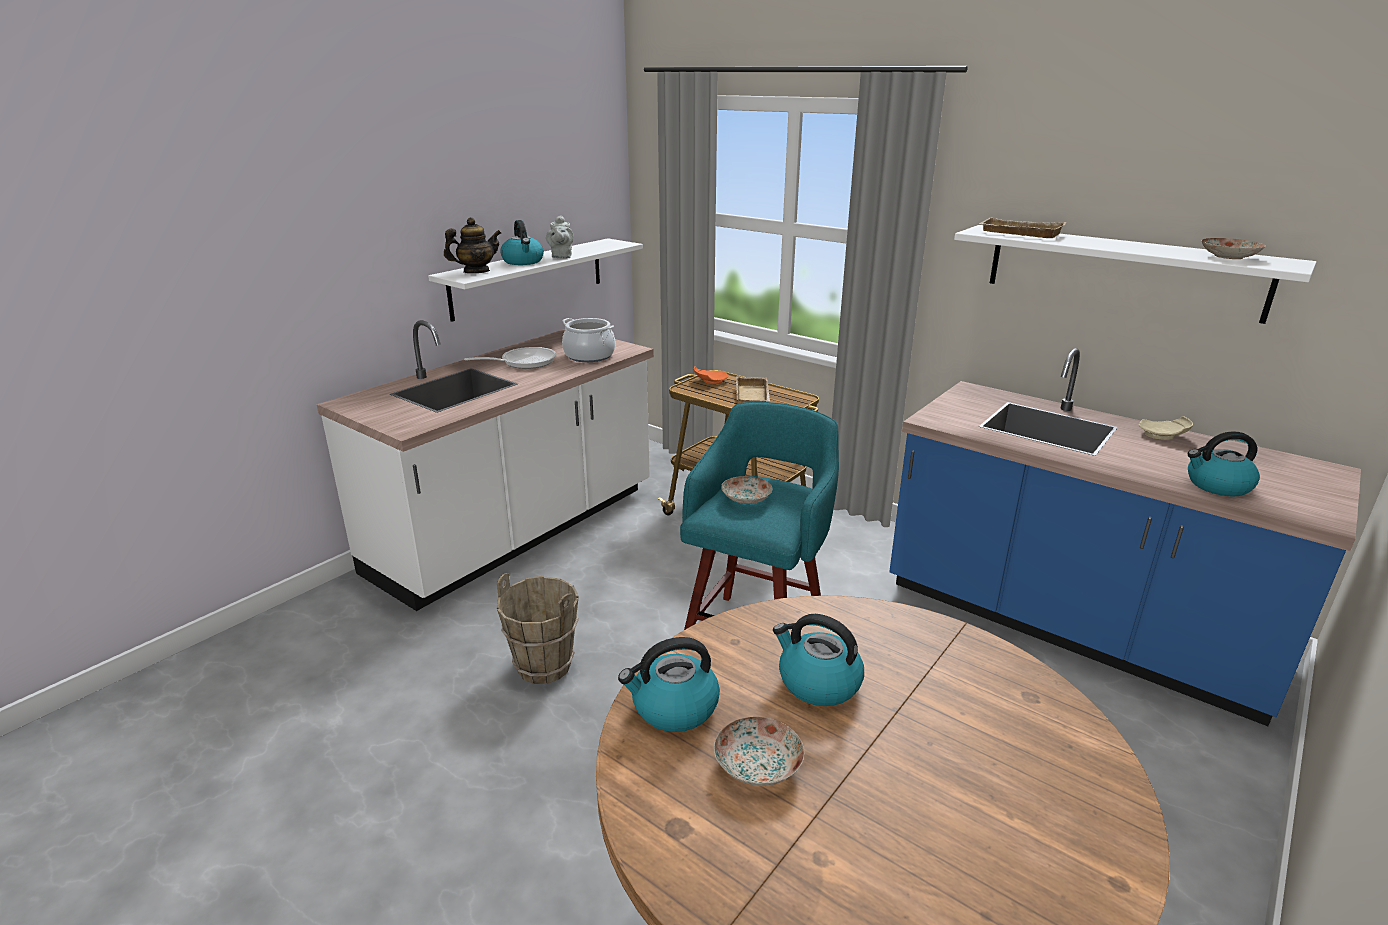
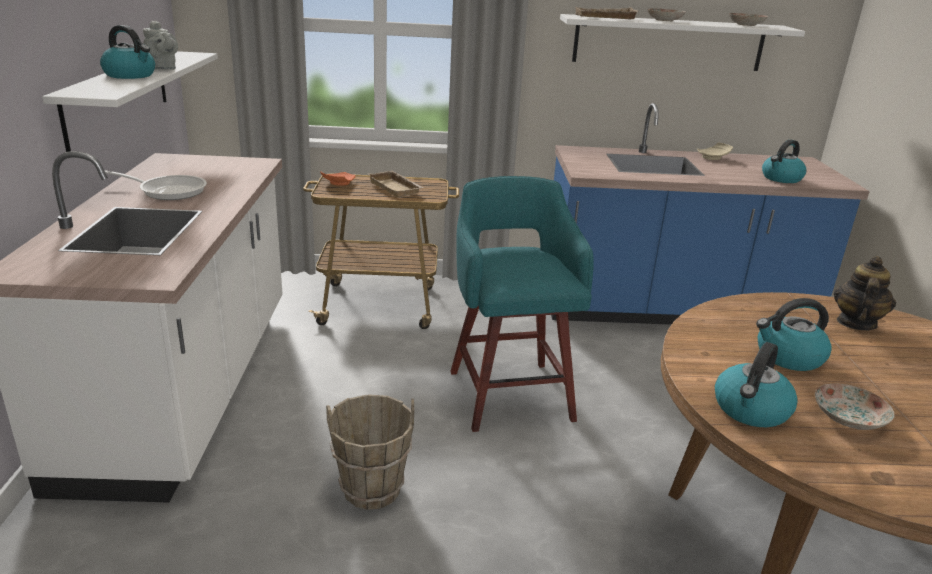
camera: 40 degrees left, 0 degrees up
teapot [444,217,501,273] -> teapot moved to [834,256,896,330]
frying pan [464,347,556,369] -> frying pan turned 75 degrees clockwise [105,170,207,200]
cooking pot [562,318,615,362] -> none
plate [721,476,772,504] -> plate moved to [647,9,686,21]

